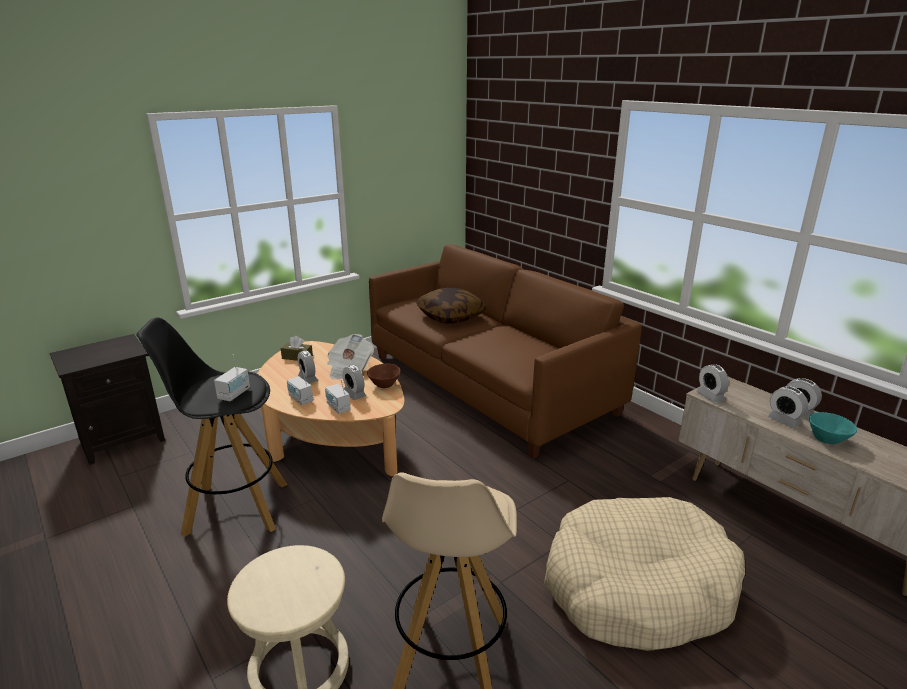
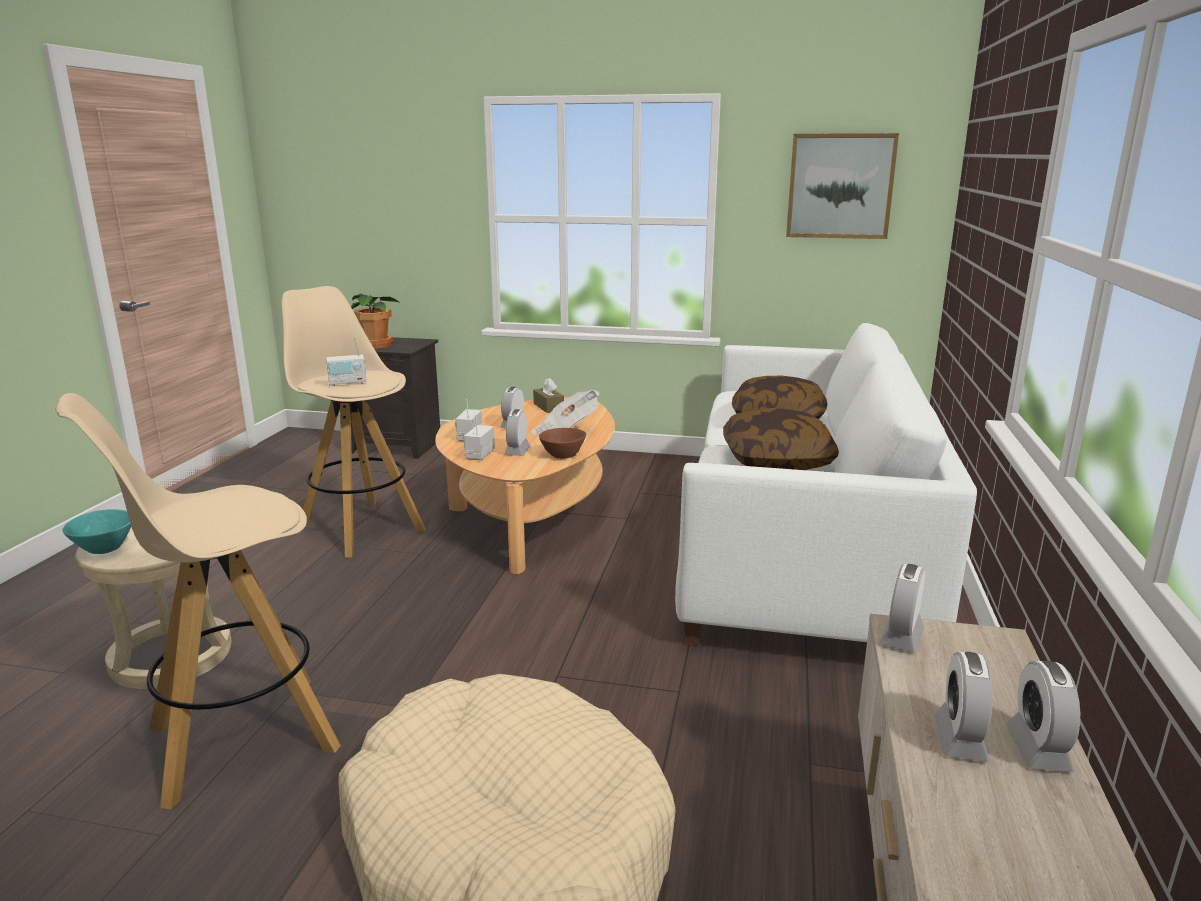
camera: 50 degrees right, 5 degrees down
black stool [136,317,288,537] -> beige stool [282,286,426,557]
brown sofa [369,244,642,459] -> white sofa [675,323,977,646]
turquoise bowl [809,412,857,444] -> turquoise bowl moved to [62,509,131,554]
none -> potted plant [351,294,401,349]
none -> pillow [723,408,839,470]
none -> picture [786,133,899,239]

